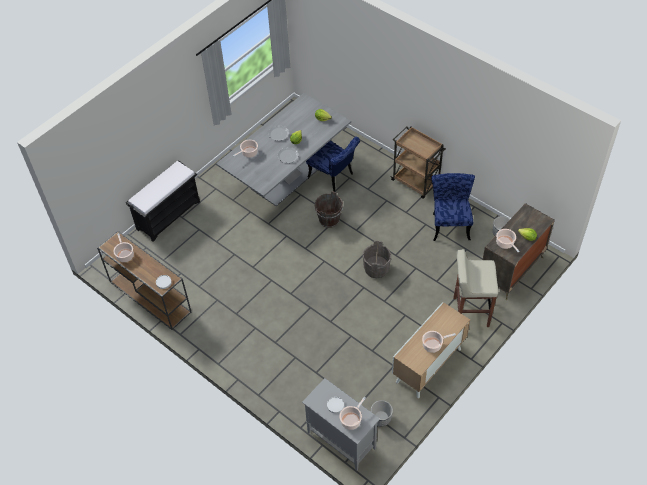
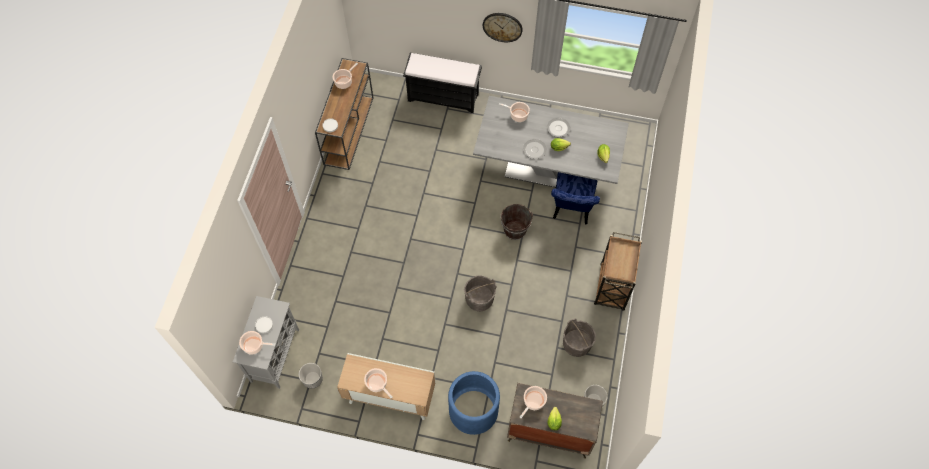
camera: 60 degrees right, 10 degrees up
blue chair [431,173,475,241] -> grey bucket [563,318,596,357]
beige stool [453,249,498,327] -> blue planter [448,371,500,435]
none -> wall clock [483,13,523,42]

